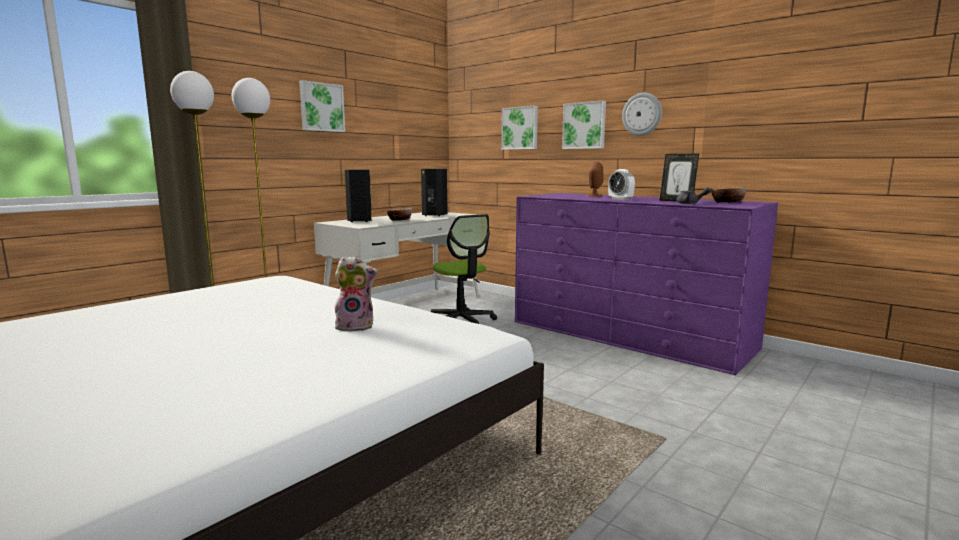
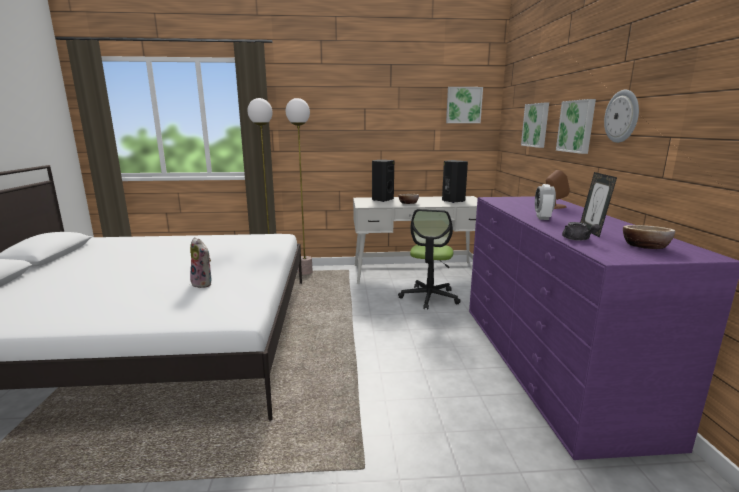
camera: 45 degrees right, 5 degrees up
picture [299,80,345,132] -> picture moved to [446,87,483,123]

